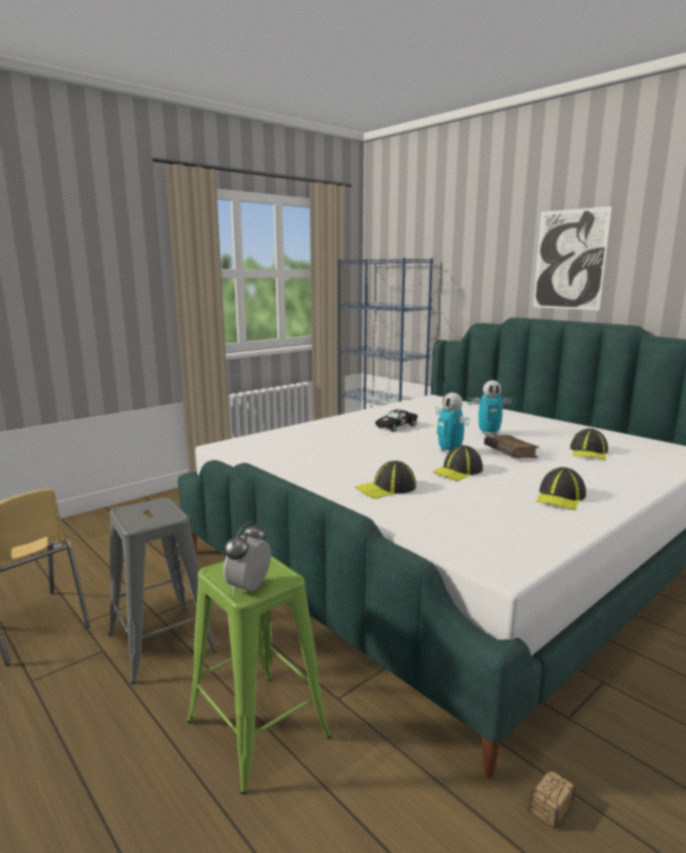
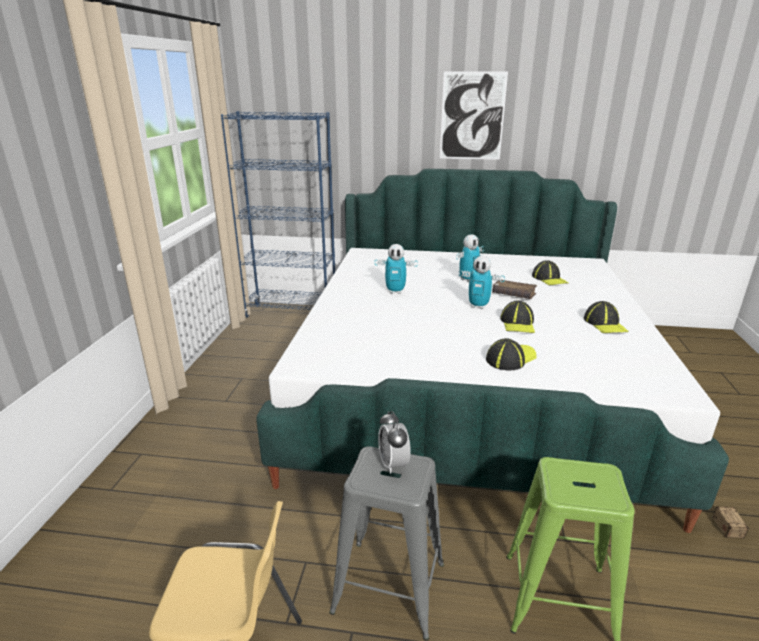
camera: 40 degrees left, 10 degrees up
alarm clock [223,521,271,594] -> alarm clock moved to [378,411,411,474]
cap [356,461,416,499] -> cap turned 150 degrees counterclockwise [486,338,537,370]
black toy car [375,409,418,432] -> toy robot [374,244,418,294]

